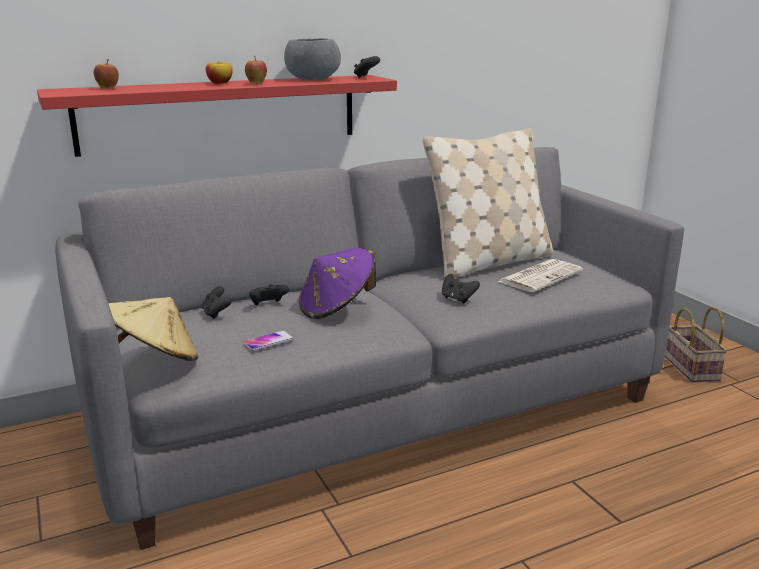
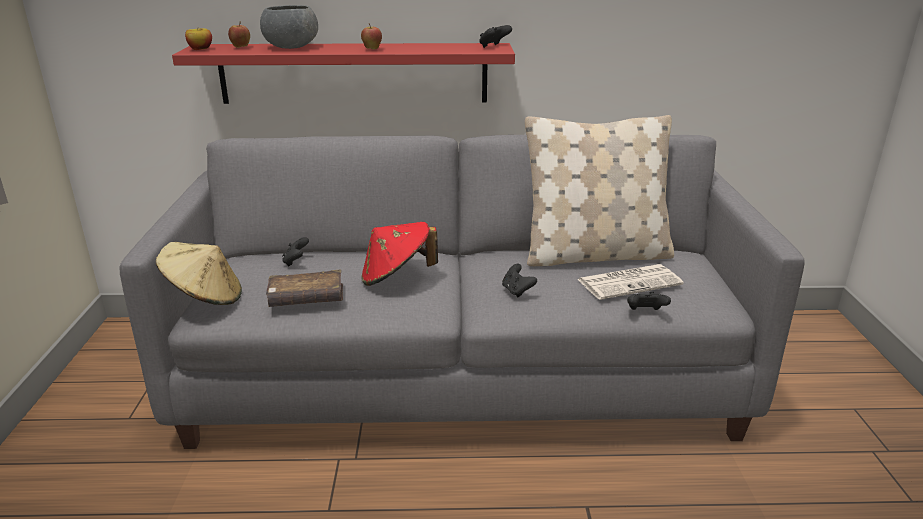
camera: 25 degrees right, 5 degrees up
apple [206,61,233,84] -> apple moved to [185,28,212,50]
phone [243,330,294,351] -> brown book [266,269,343,307]
black game controller [249,284,289,305] -> black game controller moved to [627,292,671,310]
grey bowl [284,38,341,80] -> grey bowl moved to [260,5,318,49]
purple hat [299,248,376,319] -> red hat [361,222,438,286]
basket [665,307,728,382] -> none

